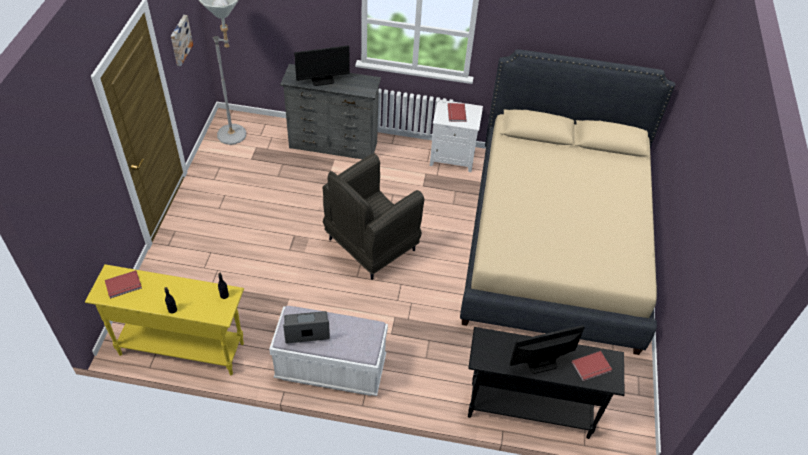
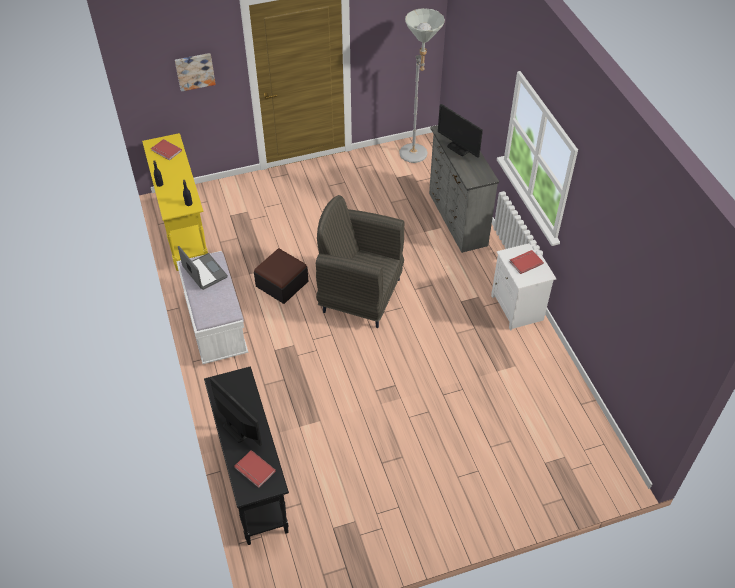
camera: 65 degrees right, 0 degrees up
picture [171,15,193,66] -> picture moved to [175,53,216,92]
beige bed [460,49,675,355] -> none
none -> ottoman [254,248,309,304]

